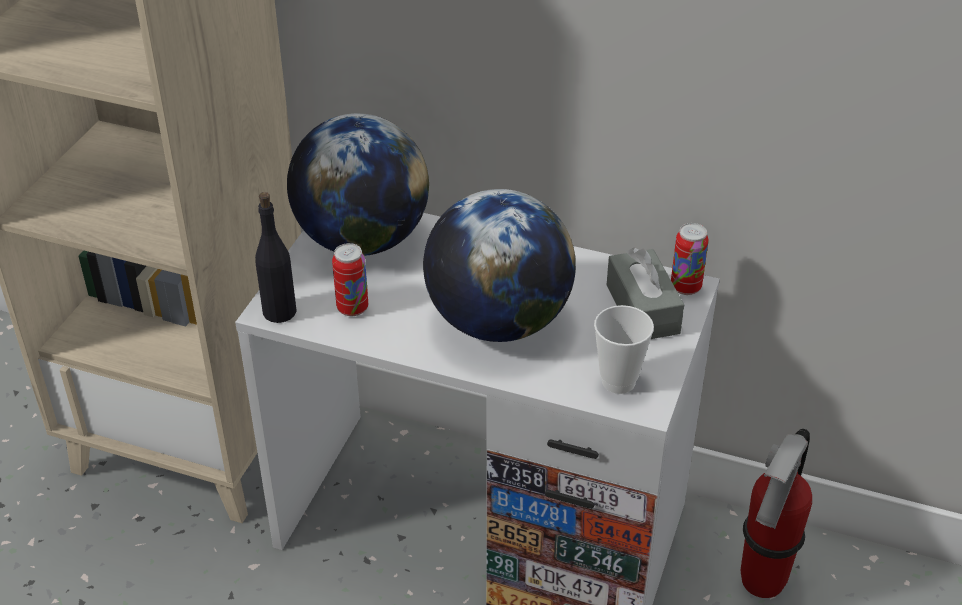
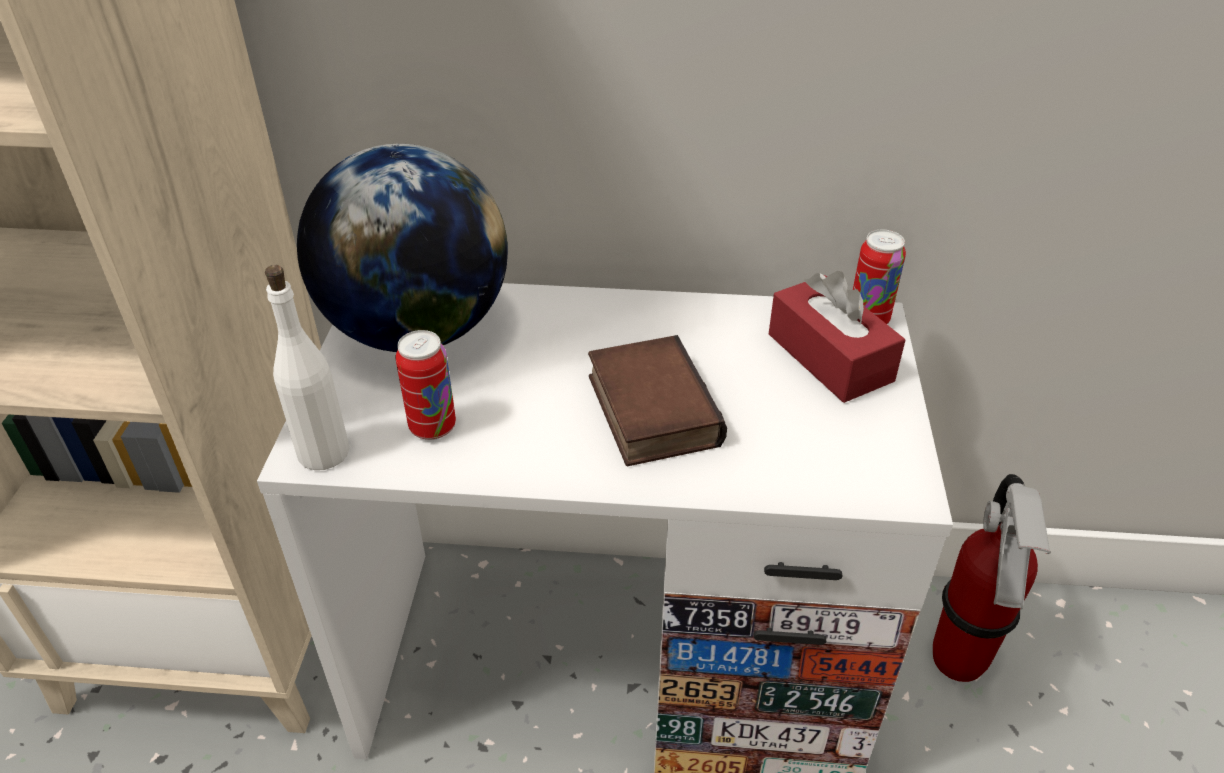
camera: 15 degrees left, 0 degrees up
black bottle [255,192,297,323] -> white bottle [265,265,350,470]
globe [423,189,576,342] -> book [588,335,727,466]
cup [594,305,654,394] -> none
grey tissue box [607,248,684,339] -> red tissue box [769,271,906,403]

